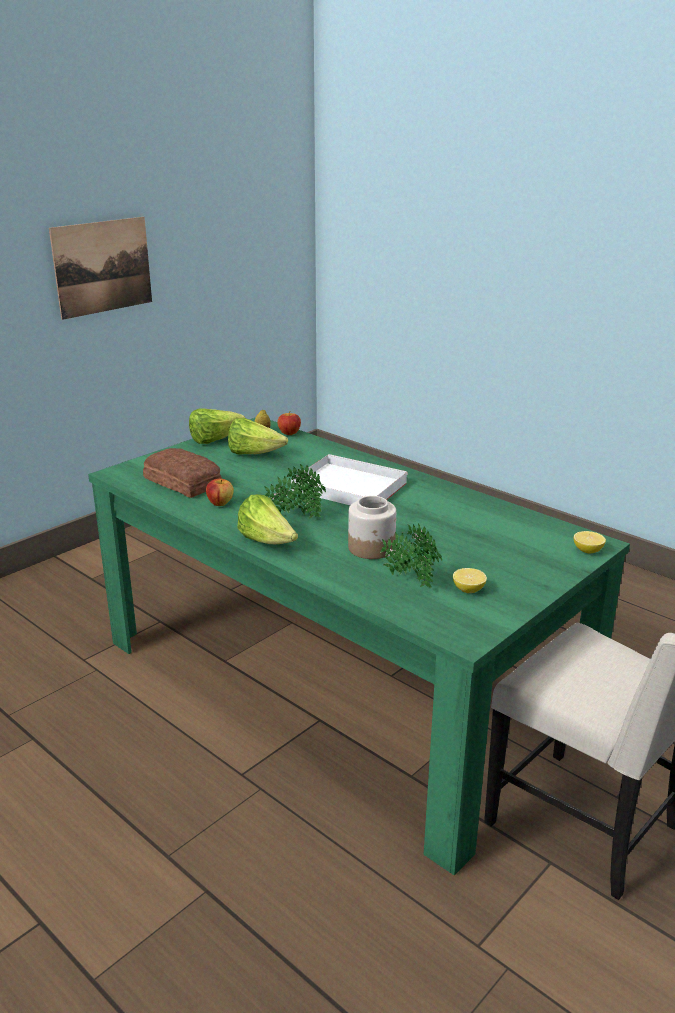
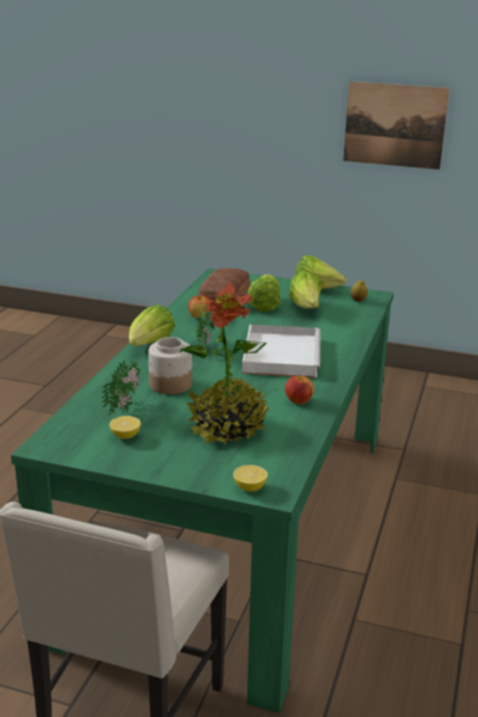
camera: 65 degrees right, 0 degrees up
apple [277,411,301,435] -> apple moved to [285,376,314,404]
none -> potted plant [180,282,268,444]
none -> lettuce [248,274,281,312]

